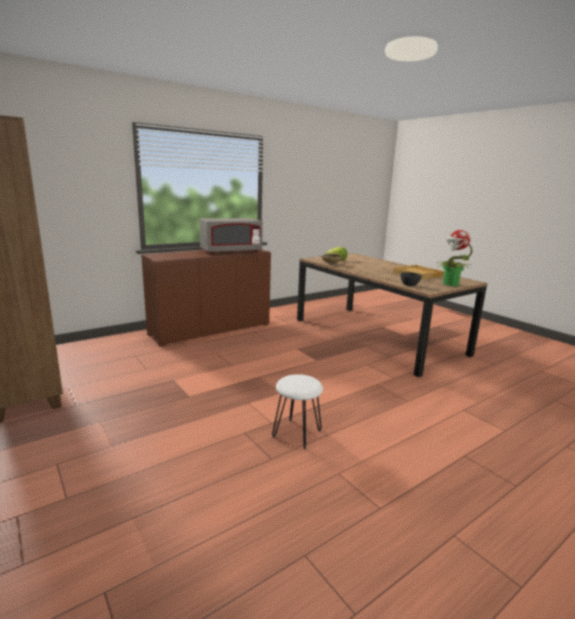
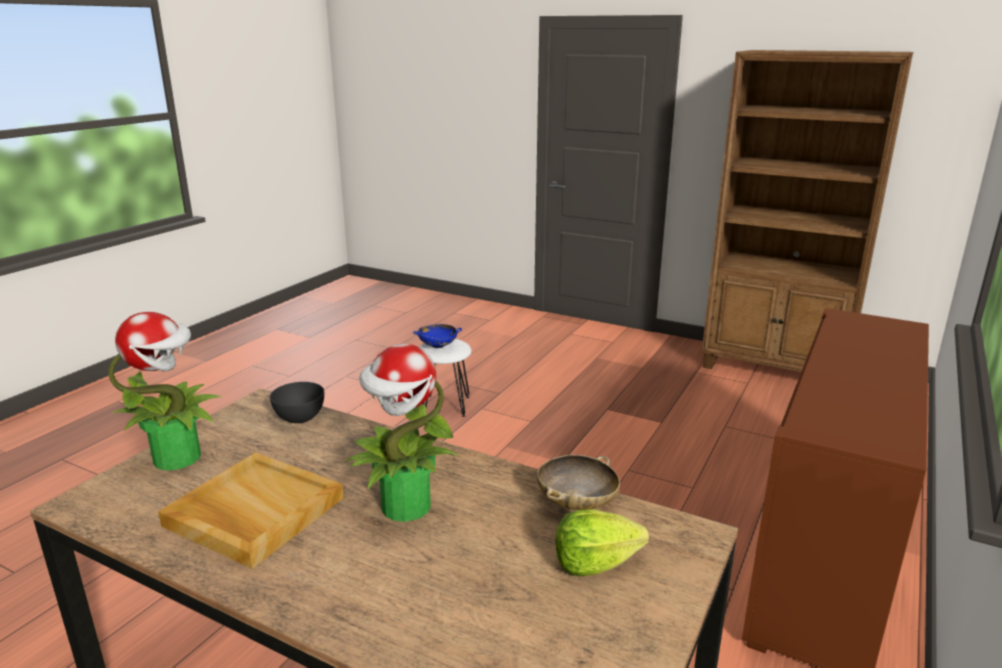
camera: 155 degrees right, 5 degrees up
grey microwave [199,218,263,254] -> none
none -> potted plant [345,344,459,522]
none -> blue bowl [413,324,462,348]

